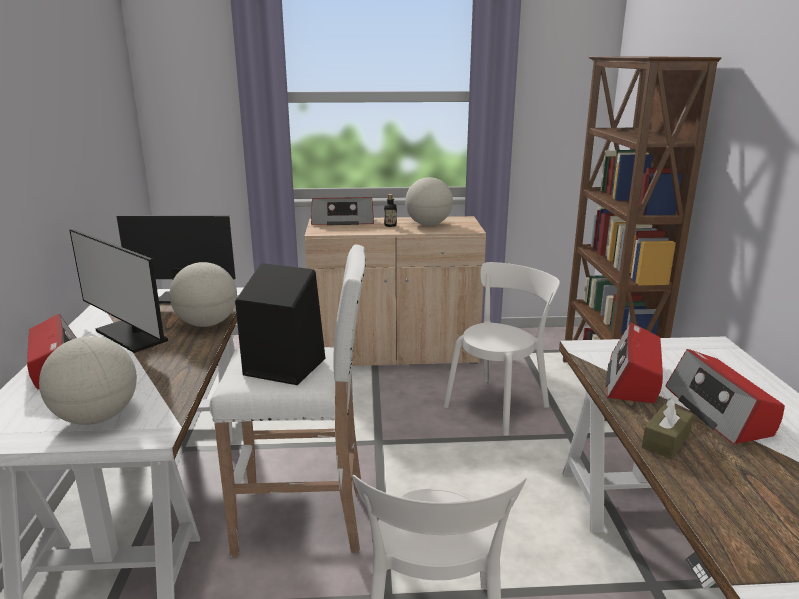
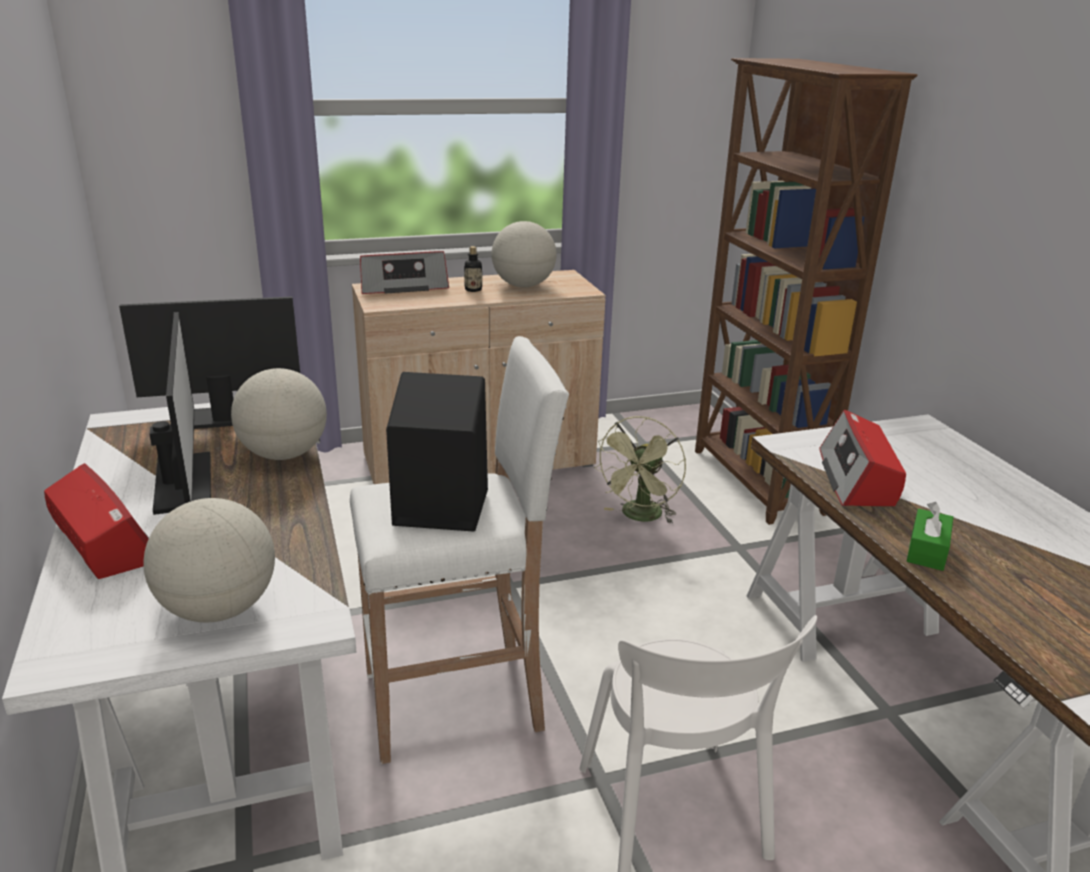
camera: 15 degrees left, 5 degrees up
monitor [69,229,168,353] -> monitor turned 135 degrees counterclockwise [149,312,211,515]
white chair [444,262,560,436] -> green fan [594,416,686,524]
brown tissue box [642,398,694,459] -> green tissue box [907,502,953,571]
radio [665,349,785,445] -> none

